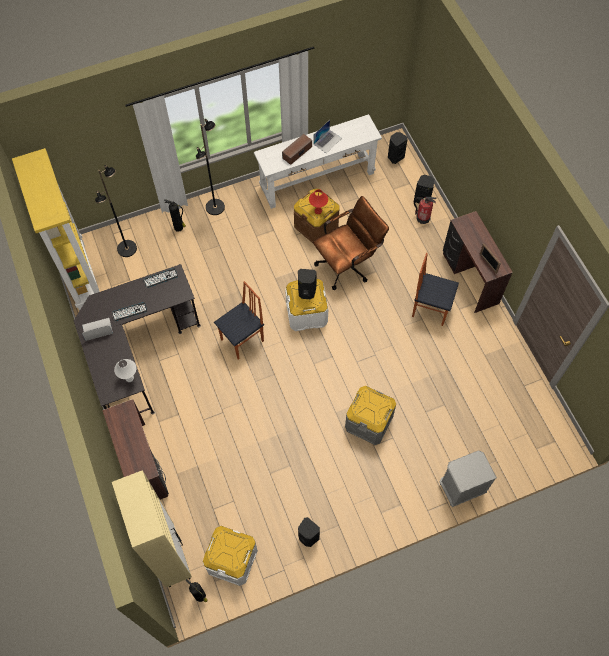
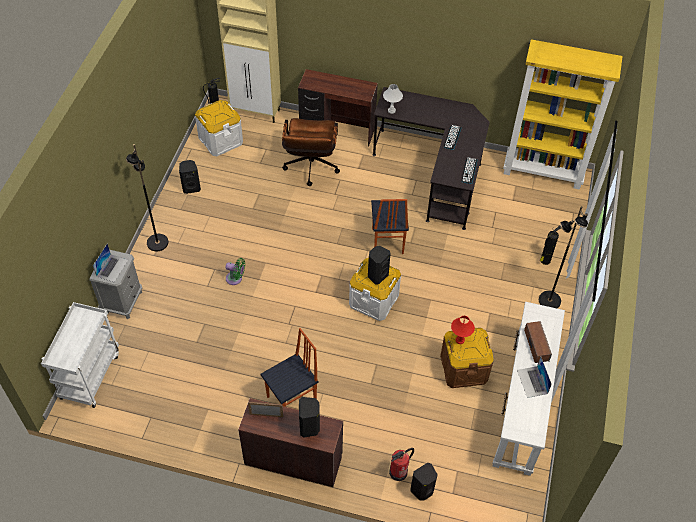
camera: 125 degrees right, 10 degrees down
laptop [82,318,113,341] -> laptop moved to [93,243,128,282]
black floor lamp [95,165,137,257] -> black floor lamp moved to [126,144,168,251]
brown office chair [313,196,389,290] -> brown office chair moved to [282,118,340,186]
grey storage box [345,386,396,445] -> green fan [225,258,245,285]
black speaker [388,132,407,164] -> black speaker moved to [299,397,320,438]
none -> white cart [41,302,119,408]

